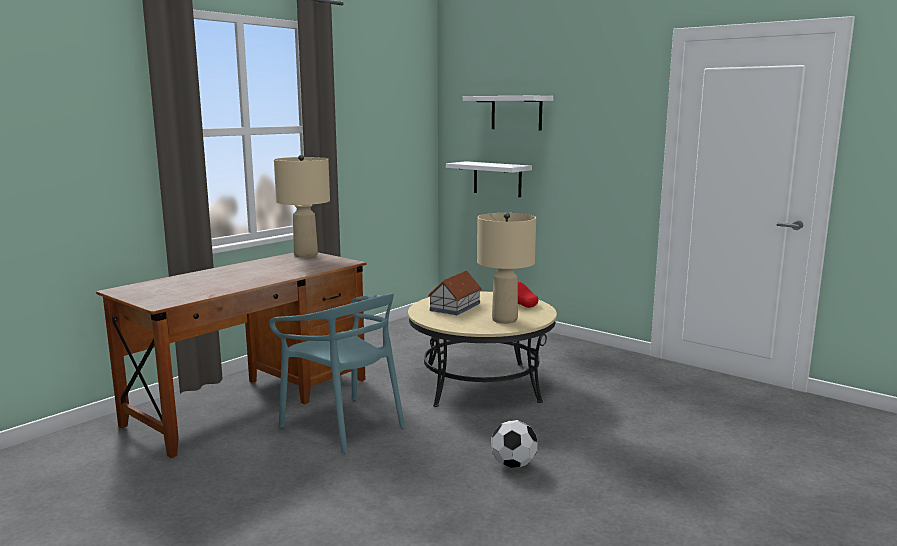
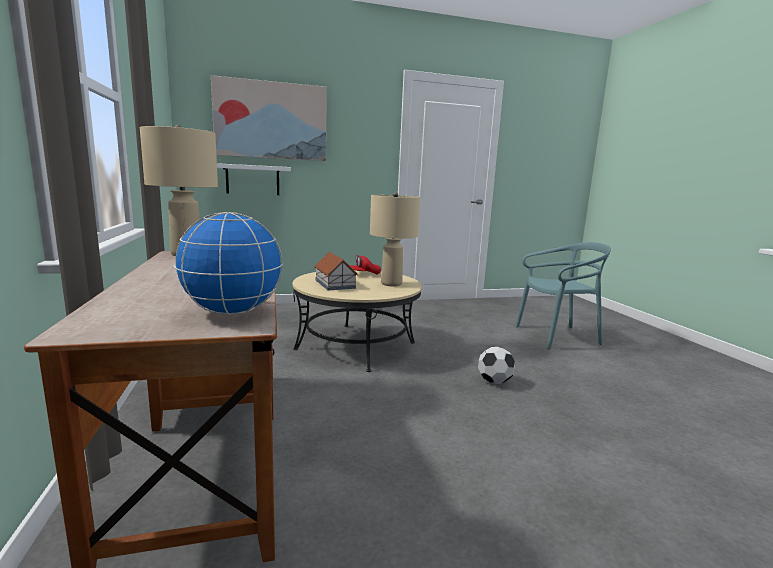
camera: 55 degrees left, 0 degrees up
turquoise chair [269,293,405,454] -> turquoise chair moved to [515,242,611,349]
white shelf [463,96,553,130] -> picture [211,75,327,161]
none -> globe [174,212,283,315]

